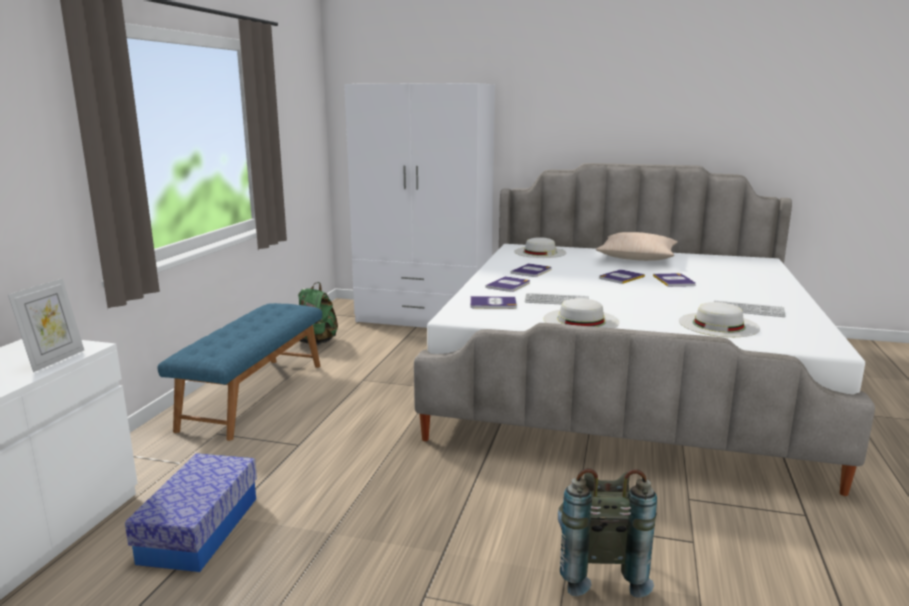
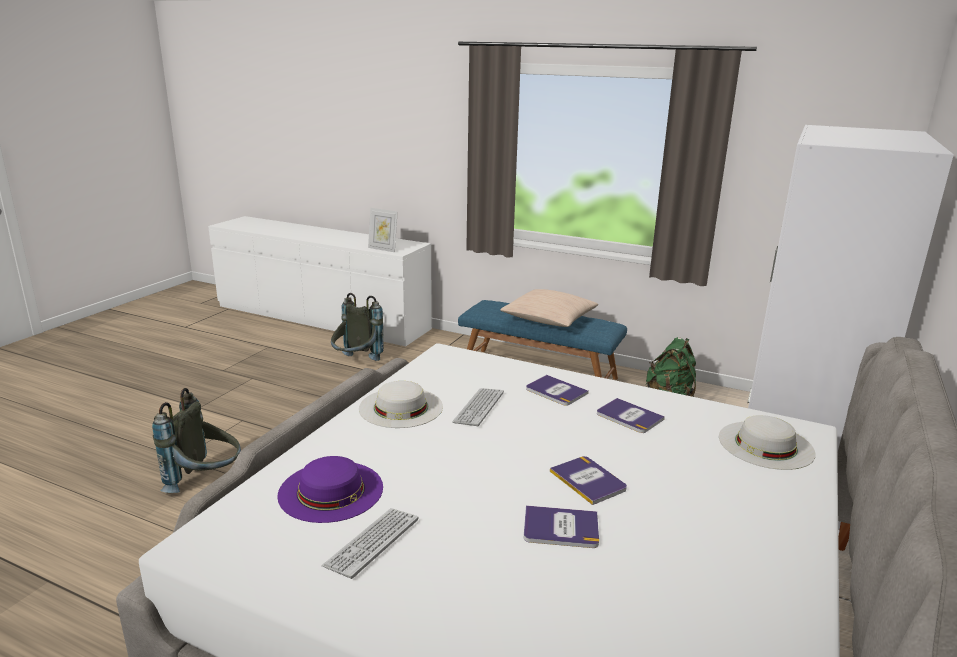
camera: 100 degrees right, 5 degrees up
storage box [125,453,257,572] -> grey backpack [331,293,384,361]
book [470,296,517,309] -> none
beige pillow [596,232,678,261] -> beige pillow moved to [500,289,599,327]
white hat [679,302,760,337] -> purple hat [277,456,383,523]

